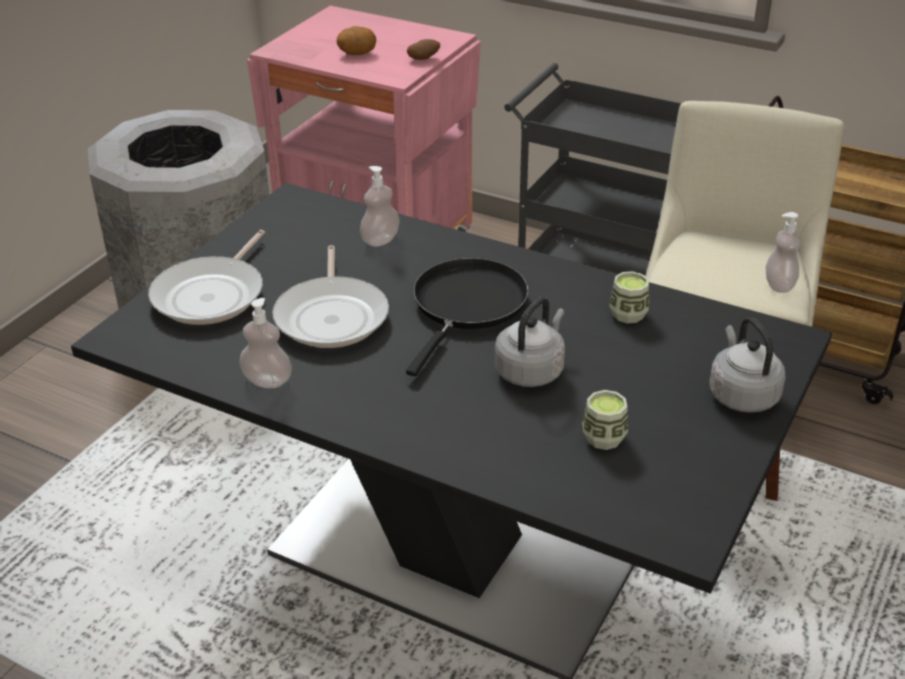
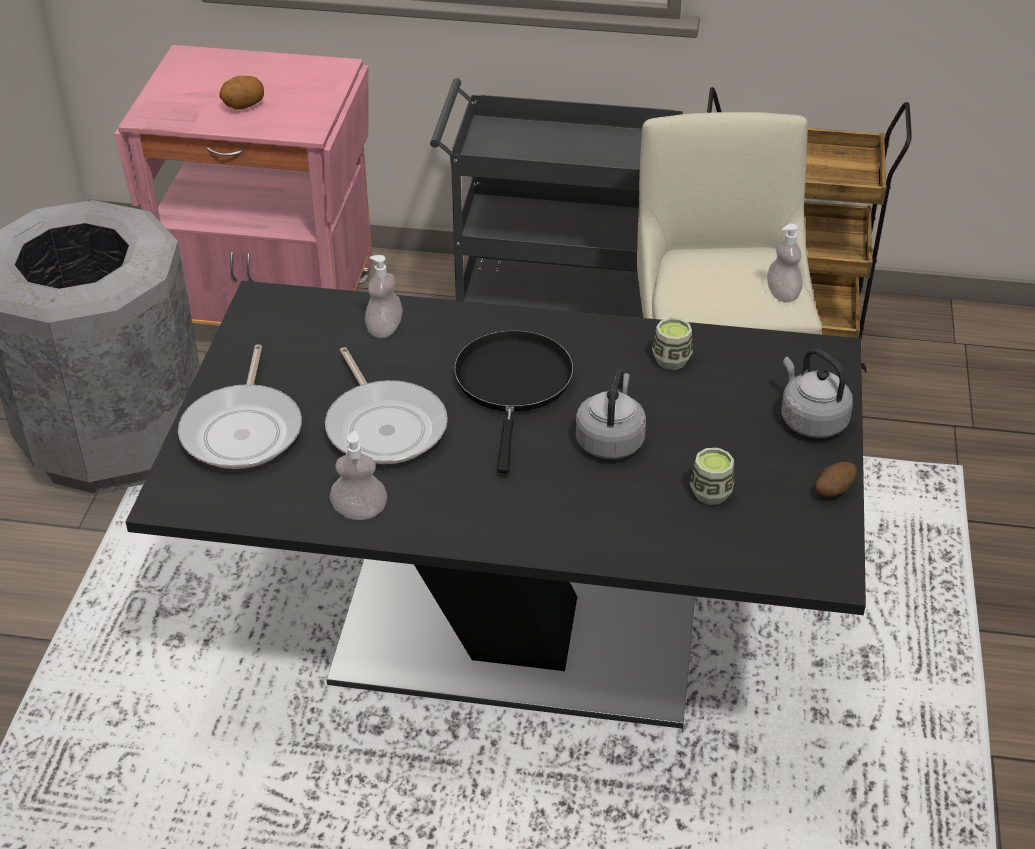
camera: 20 degrees left, 5 degrees up
potato [407,39,440,60] -> potato moved to [815,462,857,497]

